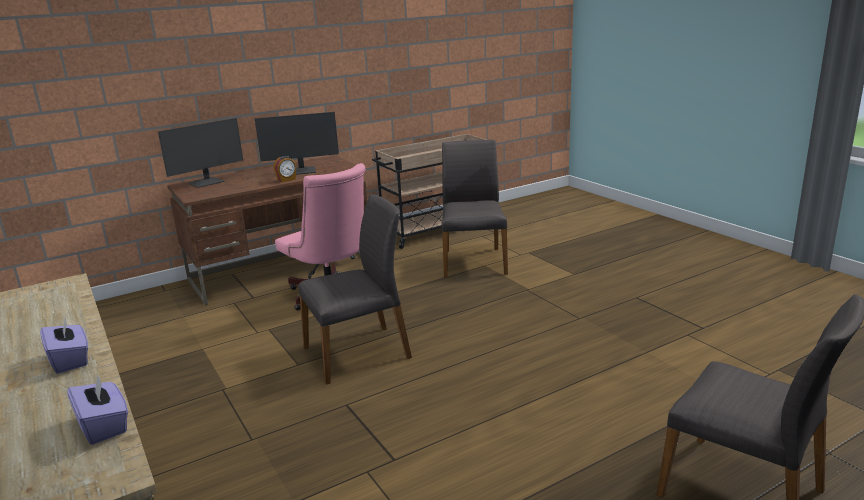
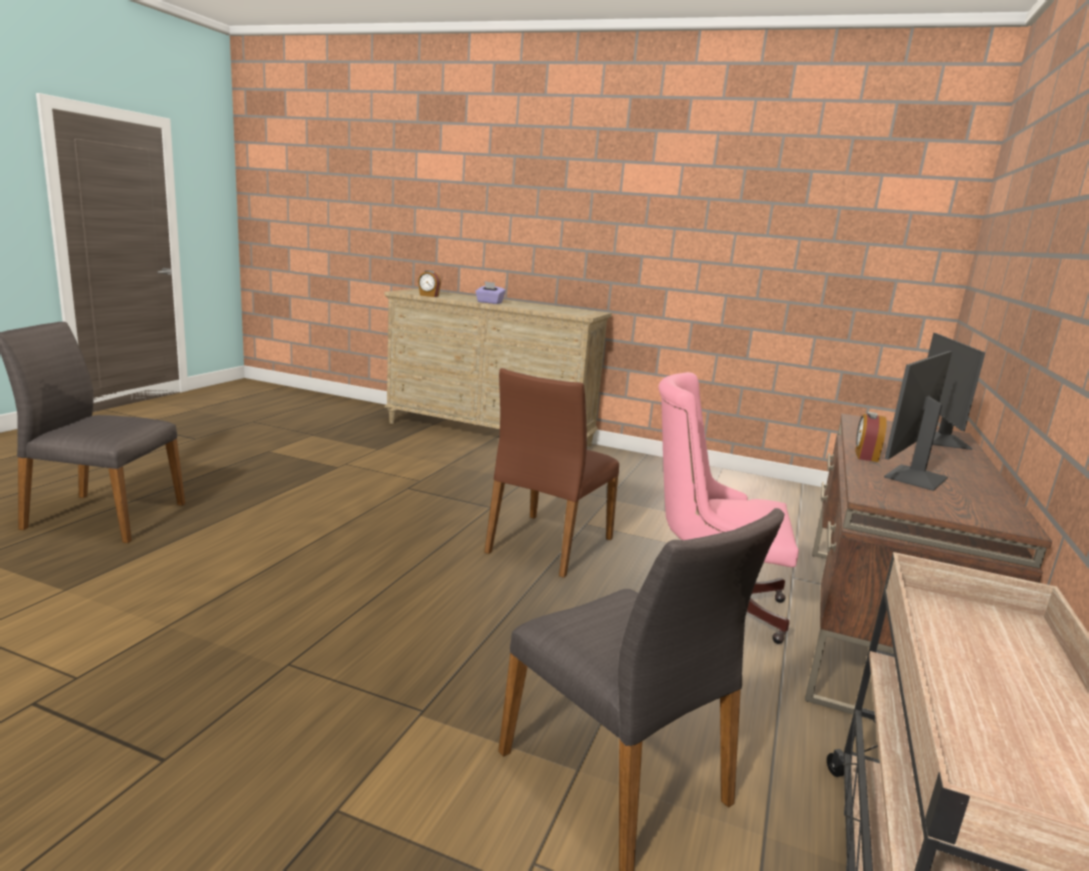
camera: 140 degrees right, 5 degrees down
purple tissue box [67,374,128,445] -> alarm clock [418,270,441,297]
grey chair [298,194,412,384] -> brown chair [484,368,619,578]

